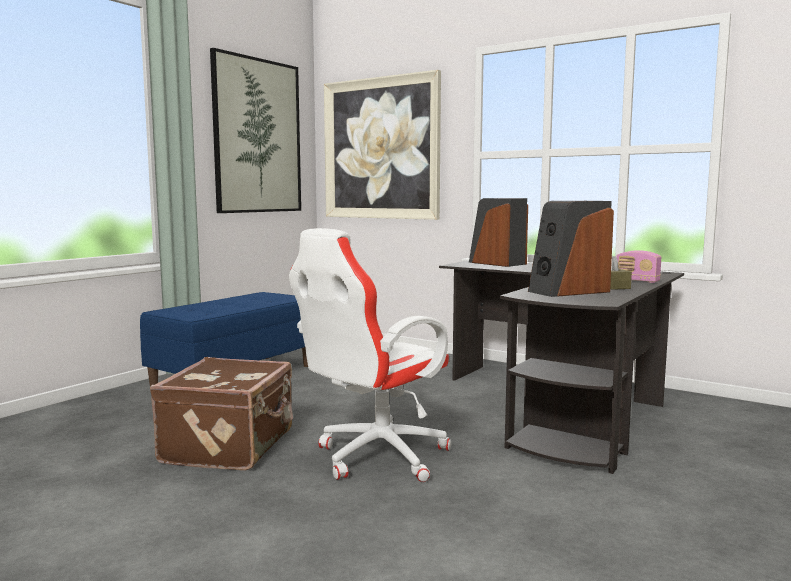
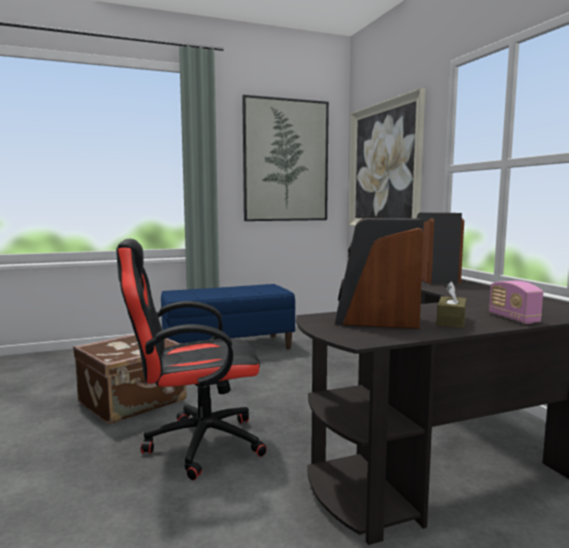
camera: 35 degrees right, 0 degrees up
white office chair [289,228,451,482] -> black office chair [116,239,267,480]

